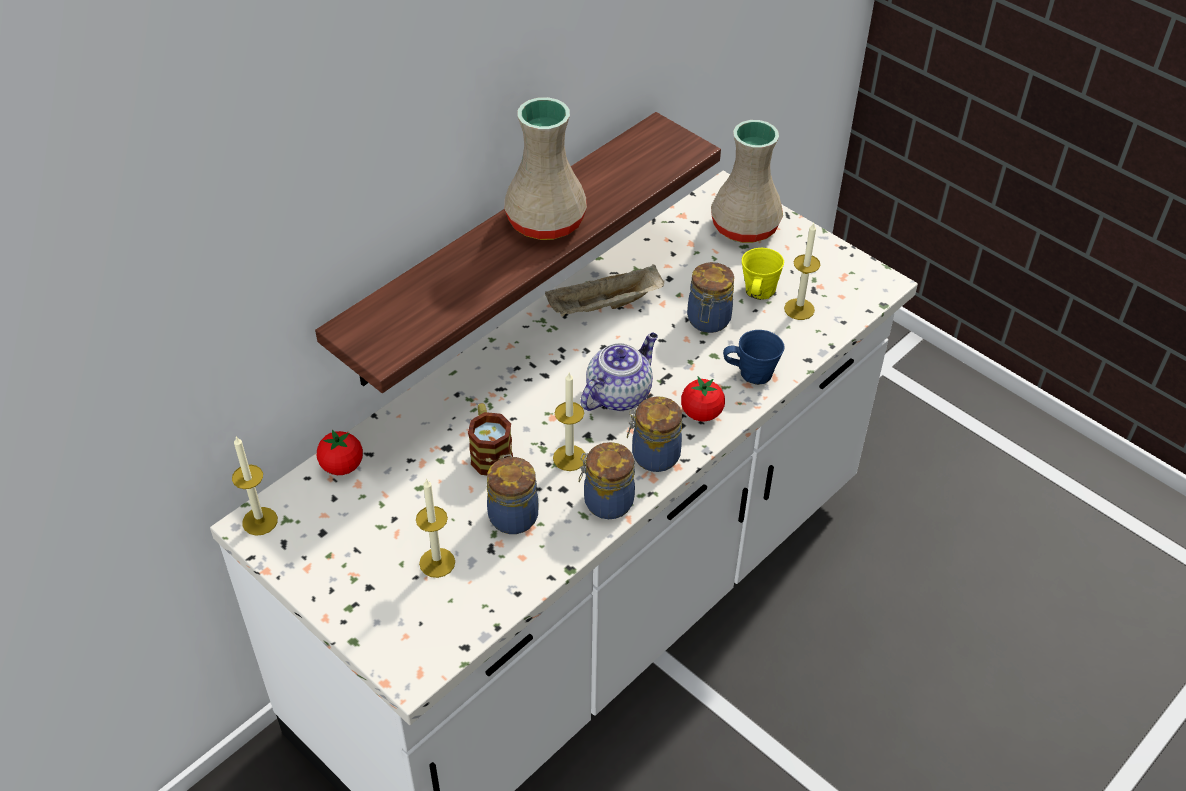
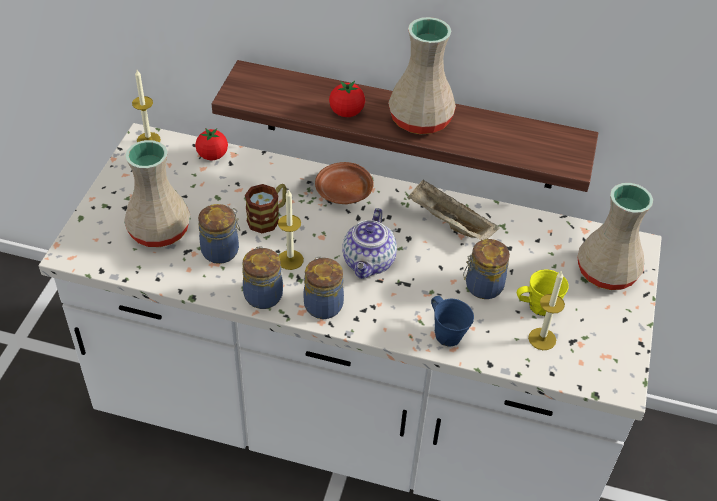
camera: 60 degrees right, 0 degrees up
candle [416,478,455,578] -> beige vase [124,140,190,247]
teapot [581,333,658,412] -> teapot turned 90 degrees clockwise [343,208,397,279]
tomato [681,377,725,421] -> tomato moved to [329,81,365,117]
none -> brown plate [315,162,374,204]

